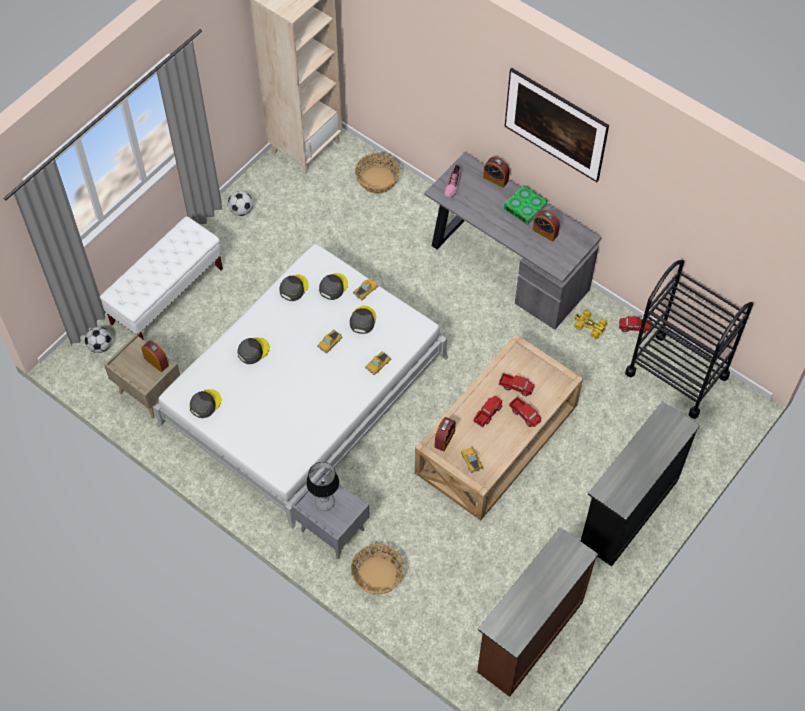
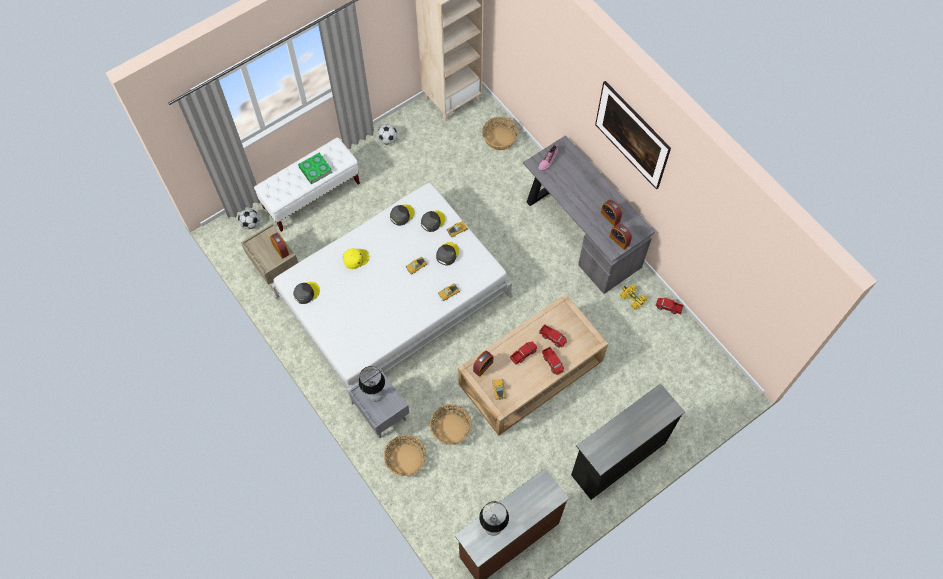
camera: 15 degrees right, 5 degrees up
grey cap [238,338,270,364] -> yellow cap [343,248,369,269]
alarm clock [483,157,510,188] -> alarm clock moved to [609,223,632,250]
book [504,185,547,225] -> book moved to [298,153,332,184]
black cart [625,260,753,419] -> none
none -> basket [430,404,472,445]
none -> table lamp [479,501,509,536]

